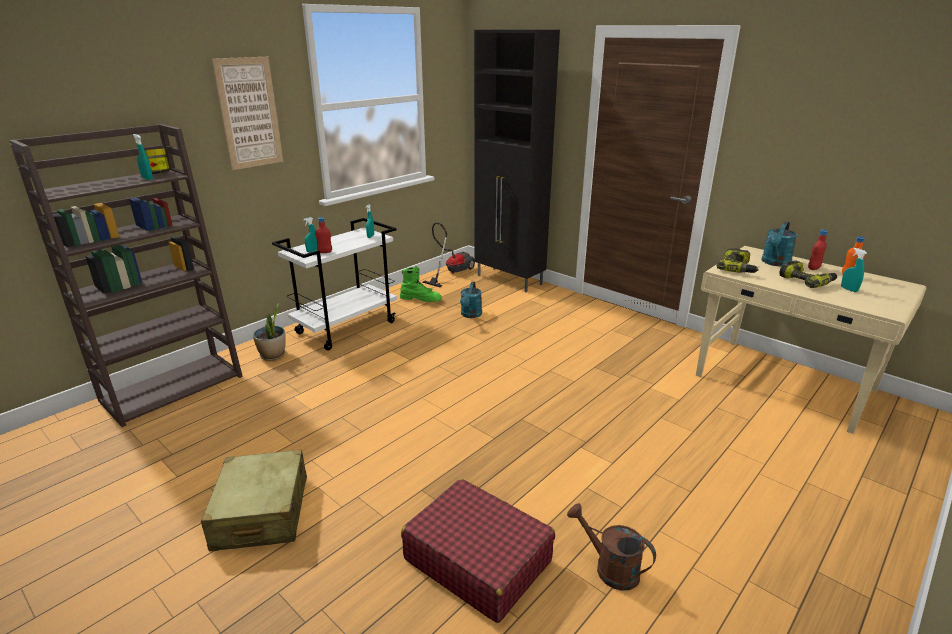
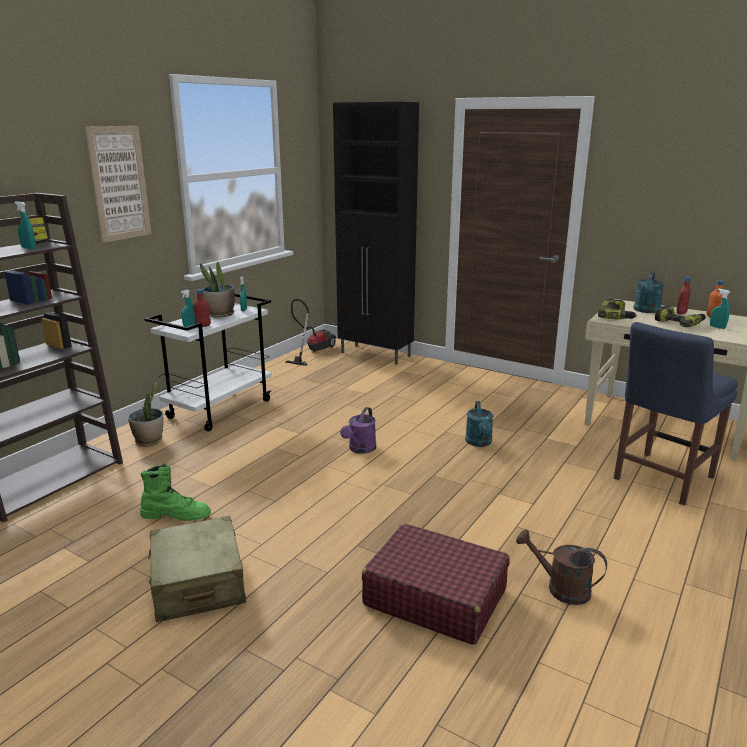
camera: 10 degrees left, 5 degrees down
green boot [400,266,442,302] -> green boot moved to [140,463,211,521]
turquoise watering can [460,282,482,318] -> turquoise watering can moved to [465,401,493,447]
none -> potted plant [200,261,235,317]
none -> purple watering can [340,407,376,454]
none -> blue chair [614,322,738,506]

